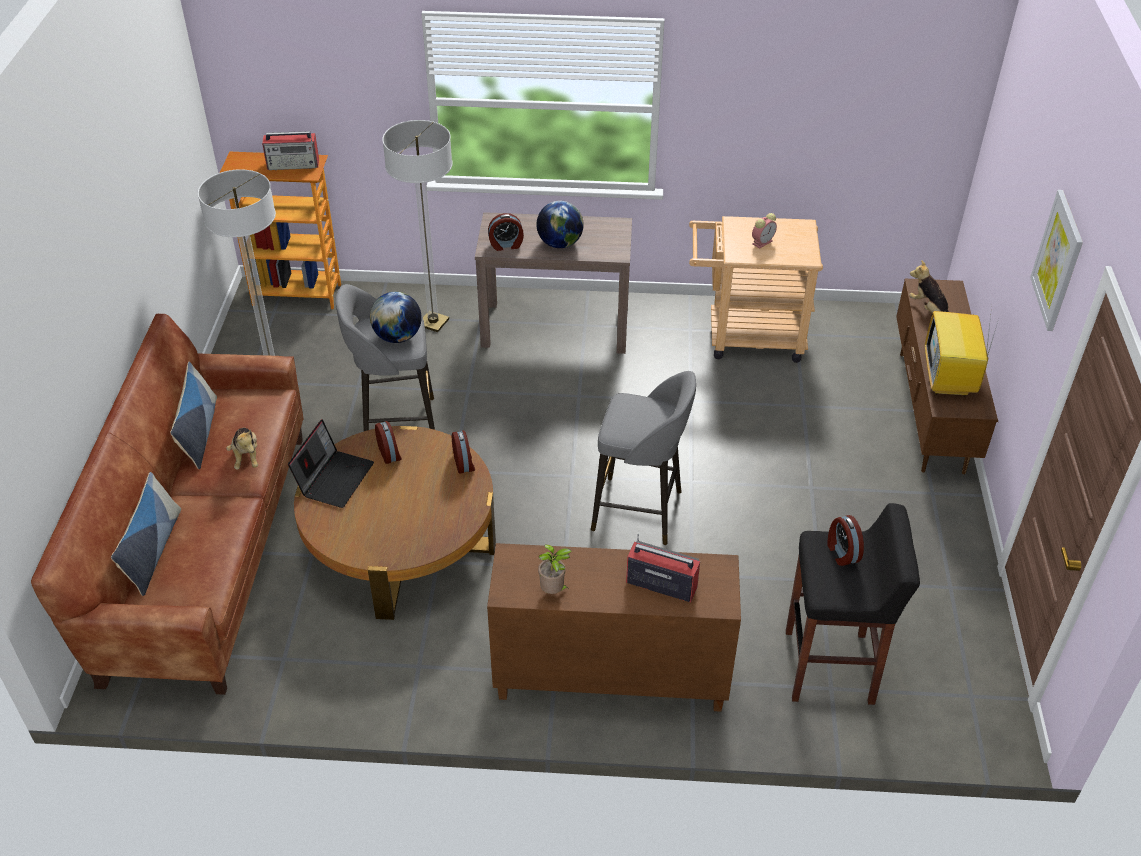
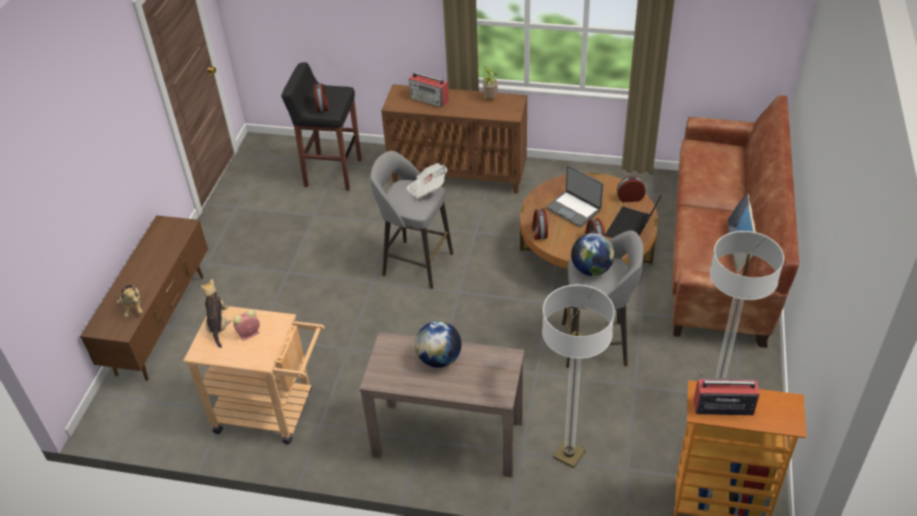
camera: 170 degrees left, 0 degrees up
pillow [111,472,181,596] -> none
plush toy [226,428,258,470] -> plush toy moved to [201,279,231,348]
alarm clock [488,213,524,251] -> alarm clock moved to [617,176,645,202]
television [925,307,998,396] -> none
picture [1030,190,1083,331] -> none
none -> newspaper [407,163,448,199]
none -> laptop [546,165,603,227]

